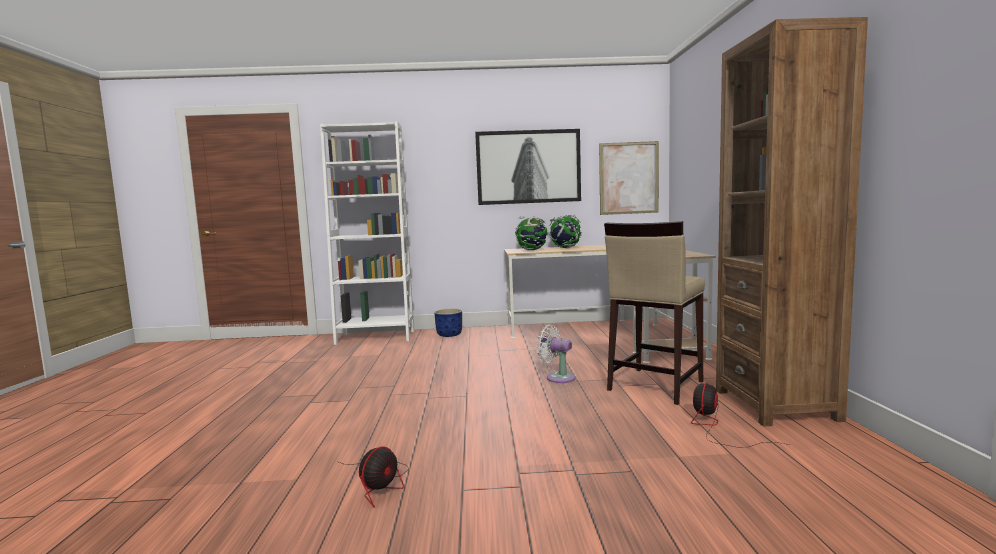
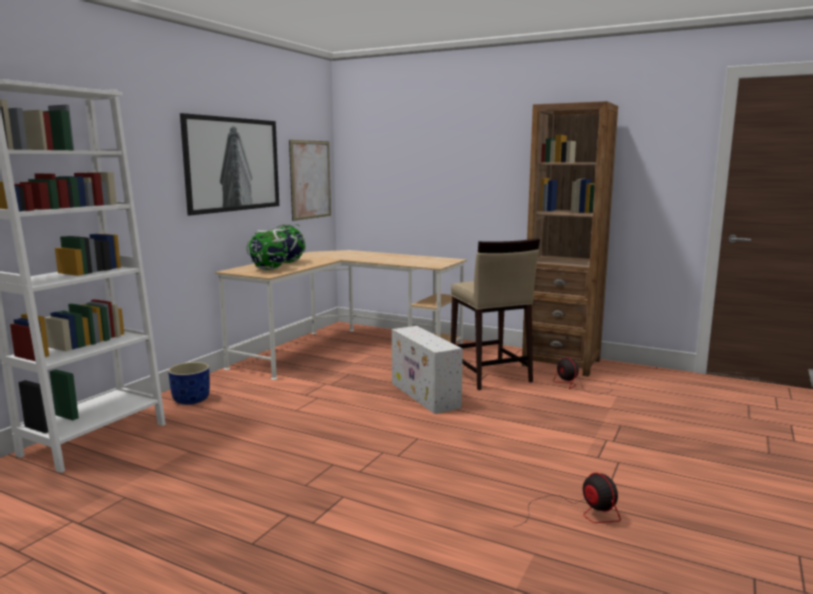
camera: 60 degrees left, 5 degrees up
white fan [537,325,576,383] -> white storage box [392,326,463,414]

